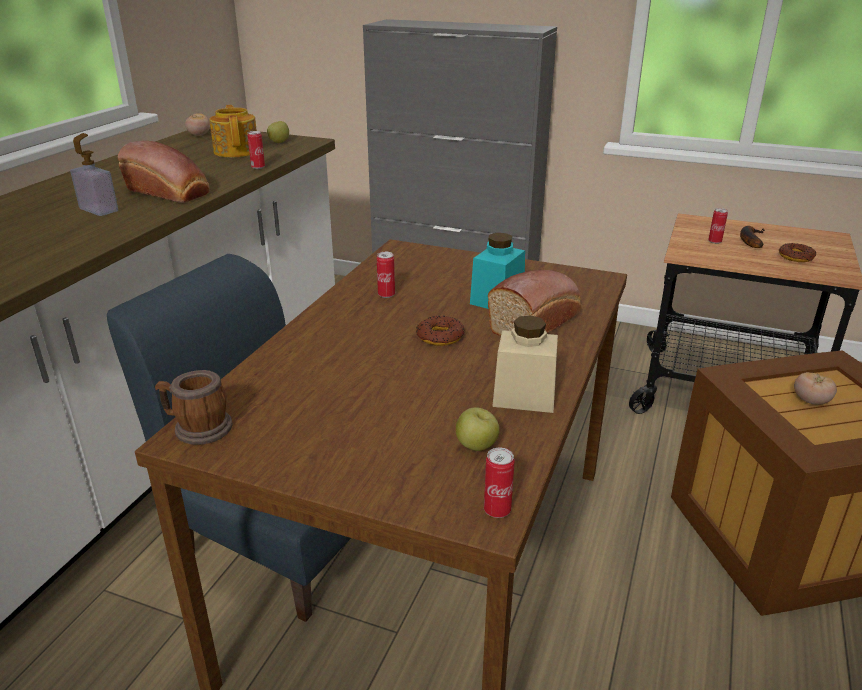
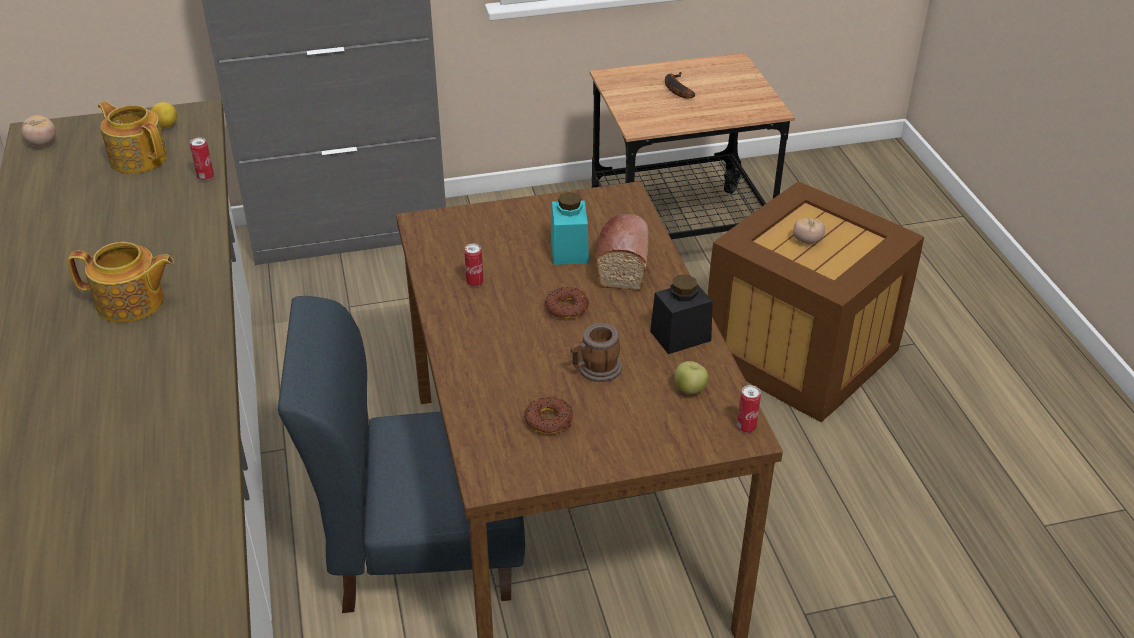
camera: 35 degrees left, 10 degrees up
soap dispenser [70,133,118,216] -> teapot [68,242,174,323]
bread [117,141,210,203] -> none
mug [155,370,233,445] -> mug moved to [570,323,622,382]
apple [267,121,289,143] -> lemon [151,102,177,128]
beige jar [492,315,558,413] -> black jar [650,275,713,354]
can [708,208,728,244] -> none
donut [779,243,816,262] -> donut moved to [524,397,573,434]

